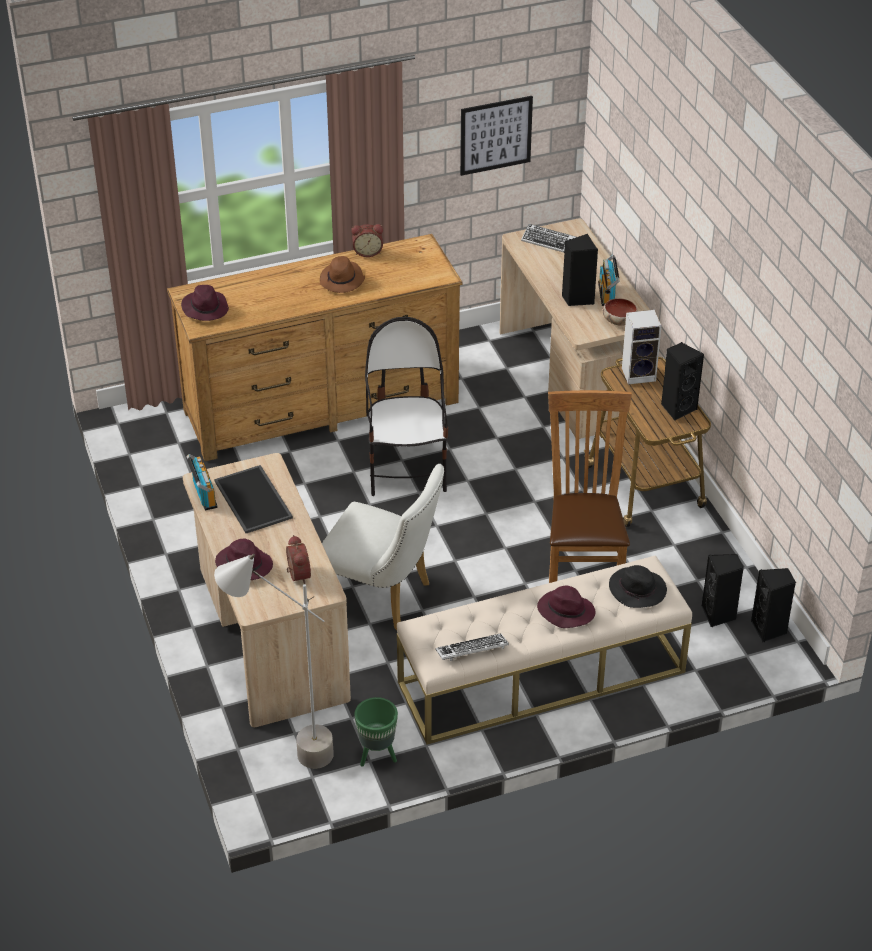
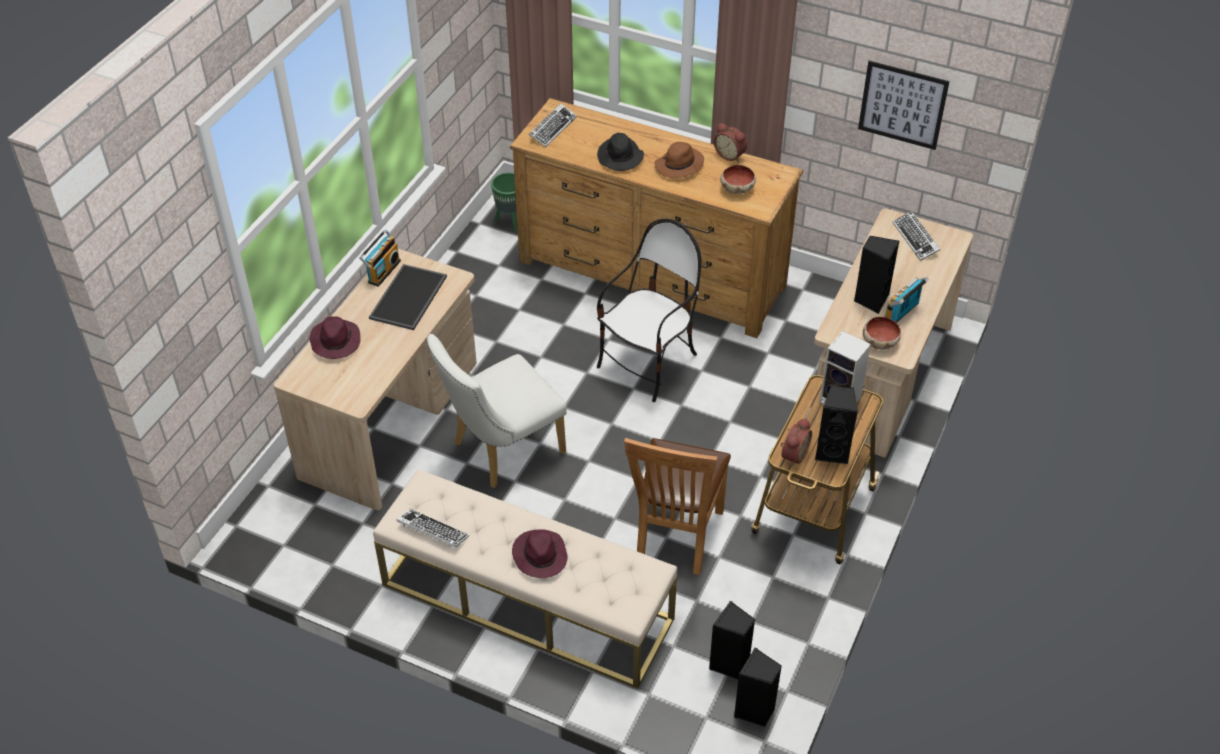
camera: 45 degrees right, 5 degrees up
purple hat [181,285,229,321] -> keyboard [529,103,577,147]
grey floor lamp [214,554,334,769] -> none
alarm clock [286,535,311,584] -> alarm clock moved to [781,418,812,466]
white chair [322,464,444,630] -> white chair turned 75 degrees clockwise [427,334,567,488]
green planter [354,697,398,766] -> green planter moved to [491,172,517,232]
brown chair [548,390,632,583] -> brown chair turned 150 degrees clockwise [624,438,731,575]
black hat [609,565,667,608] -> black hat moved to [597,133,644,171]
none -> bowl [720,165,756,194]

